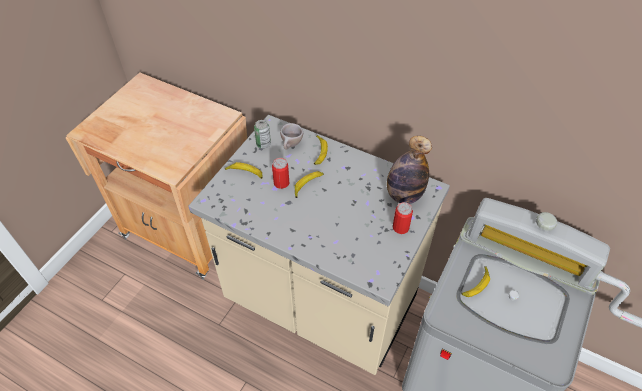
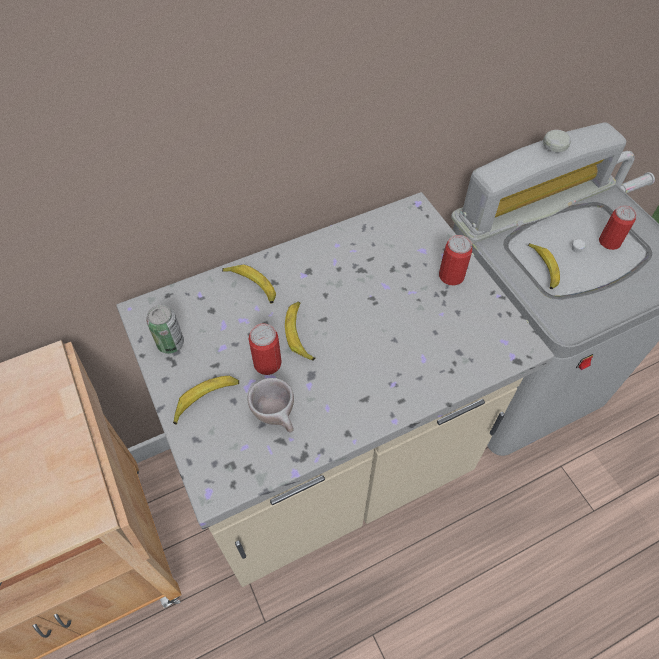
camera: 55 degrees left, 5 degrees up
beige cup [280,123,303,150] -> beige cup moved to [247,378,294,433]
bottle [387,136,432,204] -> none
none -> can [599,206,637,250]

